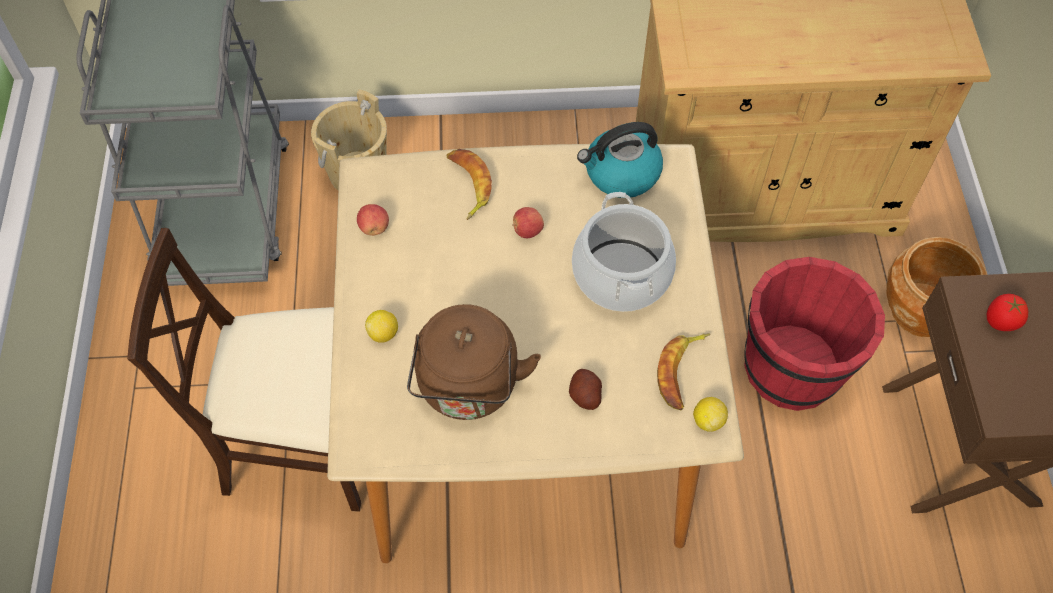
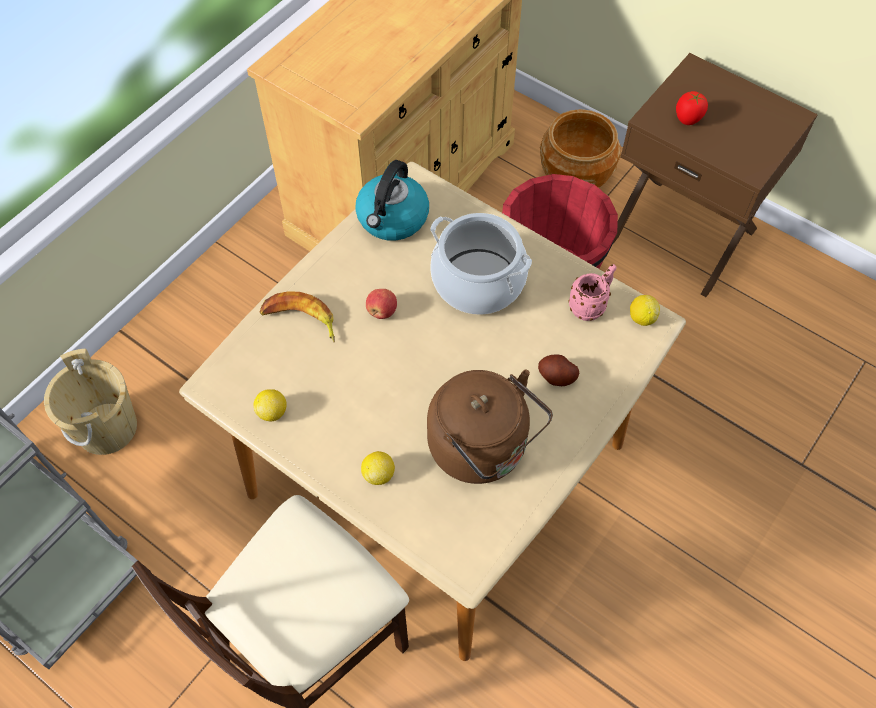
camera: 50 degrees left, 0 degrees up
apple [357,204,389,236] -> lemon [253,389,287,421]
banana [657,334,710,410] -> pink mug [569,264,617,321]

